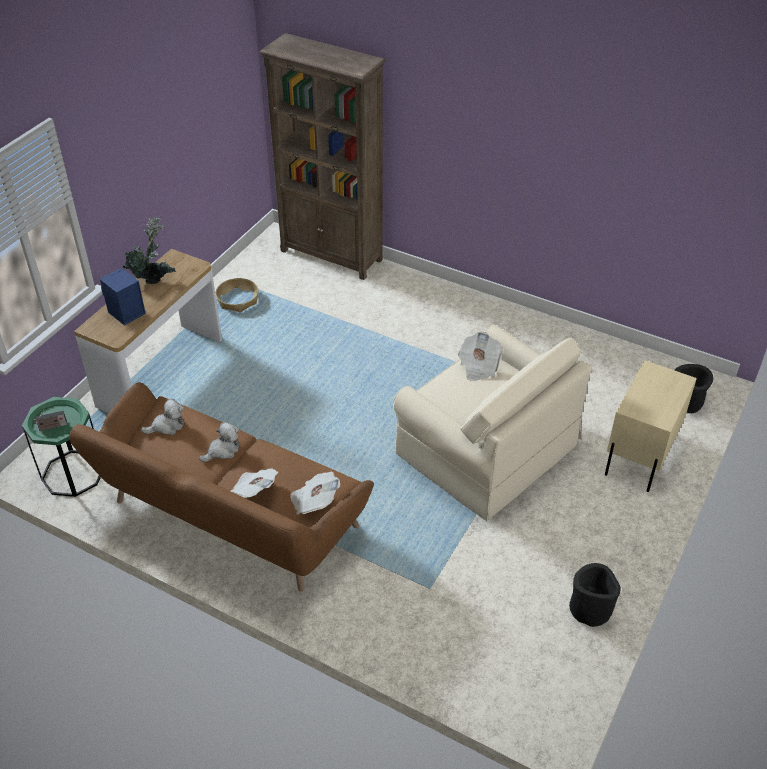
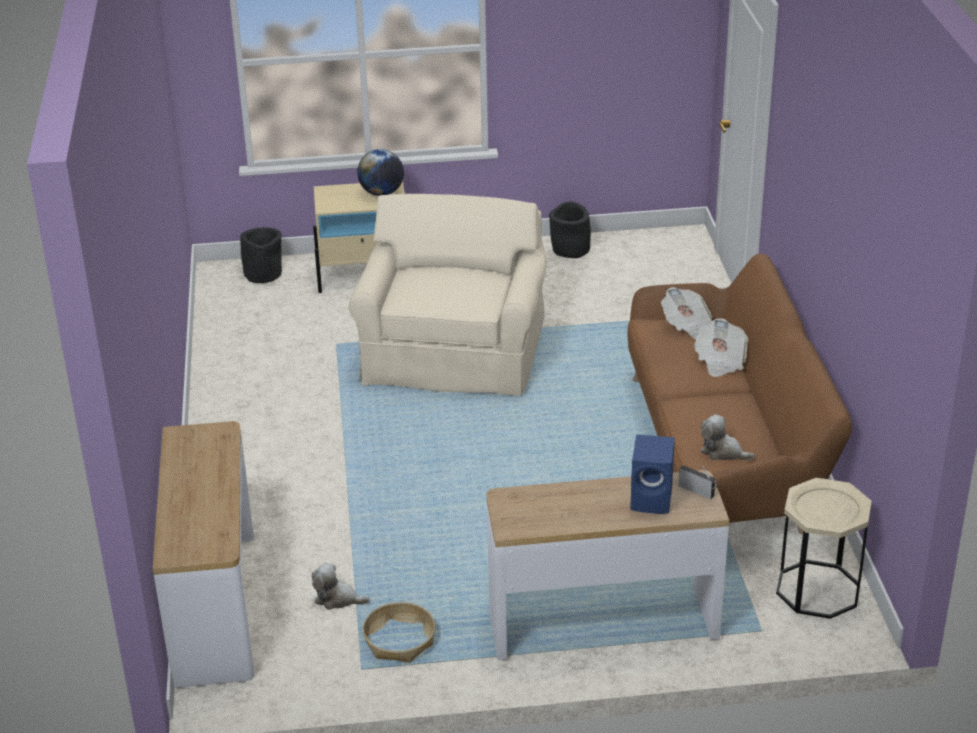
camera: 125 degrees left, 10 degrees down
green side table [22,397,101,497] -> beige side table [776,478,872,619]
radio [33,410,67,431] -> radio moved to [678,465,718,499]
potted plant [123,216,176,284] -> none
plush toy [199,422,240,462] -> plush toy moved to [312,563,370,610]
brown bookcase [259,33,385,280] -> console table [153,421,255,688]
newspaper [458,332,503,381] -> none
none -> globe [357,149,404,196]

